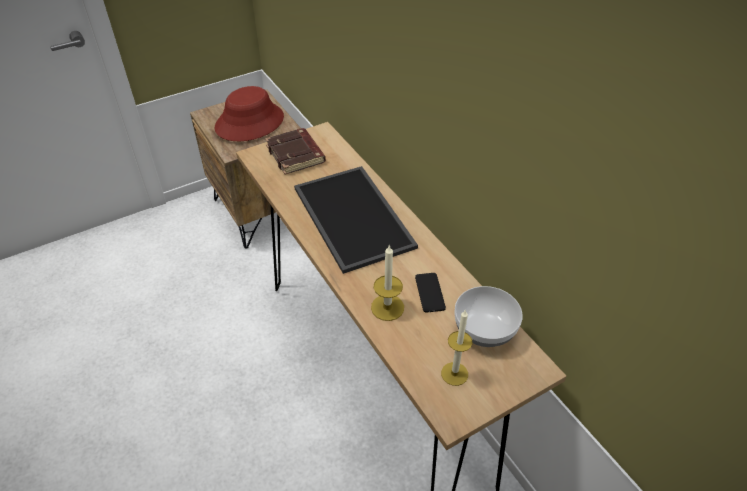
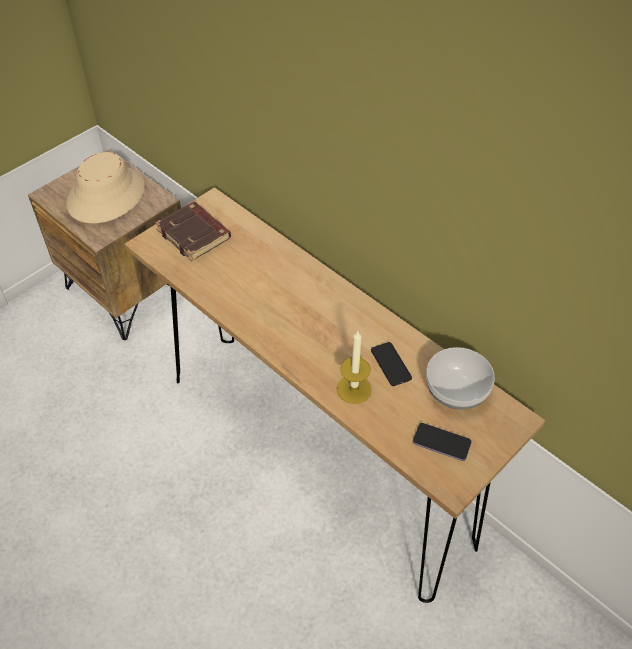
camera: 15 degrees left, 5 degrees up
red hat [215,86,284,141] -> beige hat [66,152,145,223]
tray [294,166,418,274] -> none
candle [441,310,472,386] -> phone [413,423,472,461]

